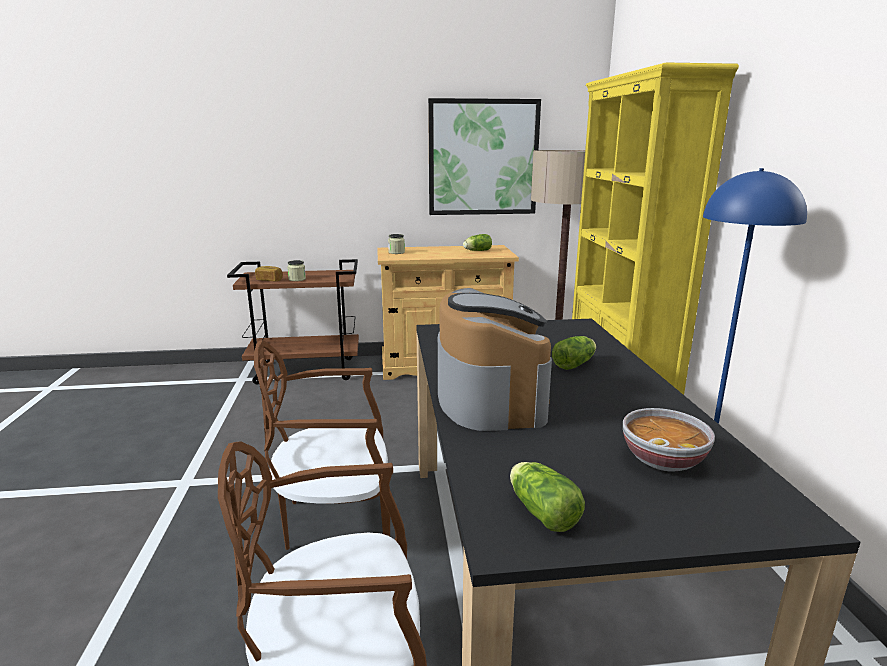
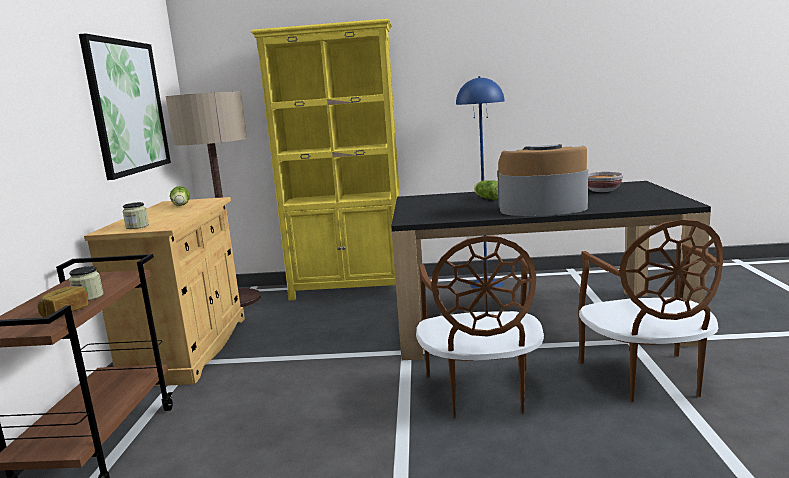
camera: 80 degrees left, 5 degrees down
lettuce [510,462,585,532] -> none

